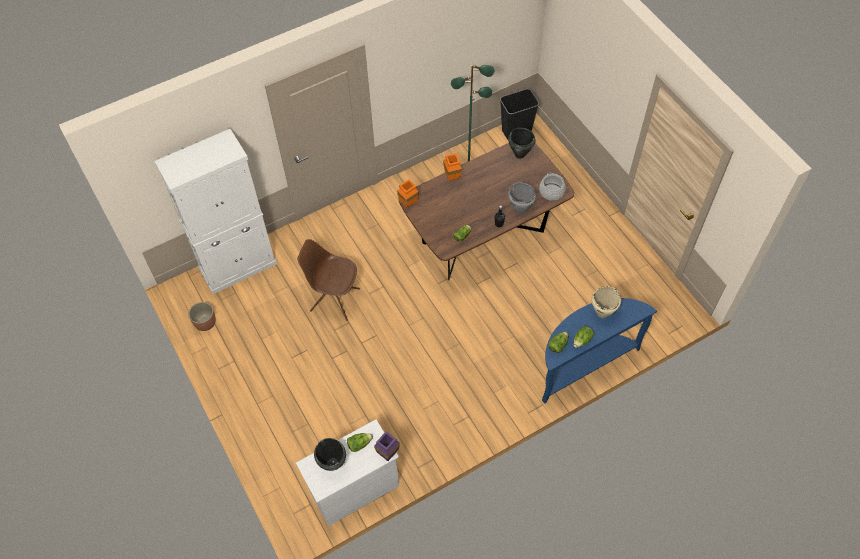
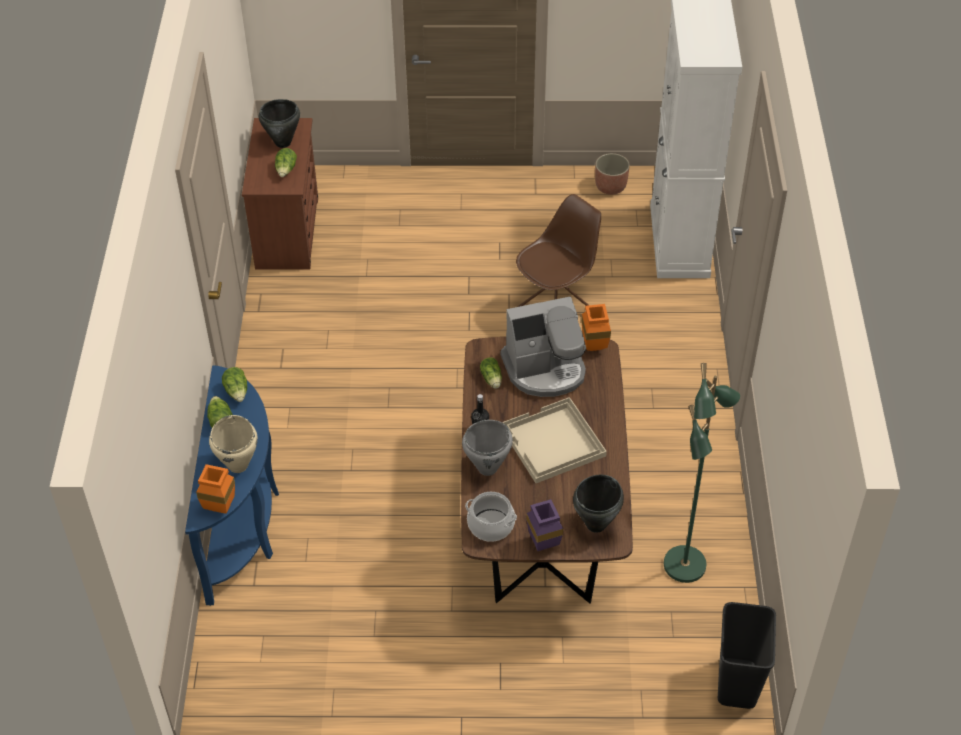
camera: 120 degrees right, 10 degrees down
white dresser [296,419,399,526] -> brown dresser [242,118,318,269]
purple vase [374,431,400,461] -> purple vase moved to [526,499,563,551]
orange vase [443,153,462,181] -> orange vase moved to [196,464,235,514]
none -> coffee machine [501,296,586,397]
none -> beige tray [502,397,607,483]

